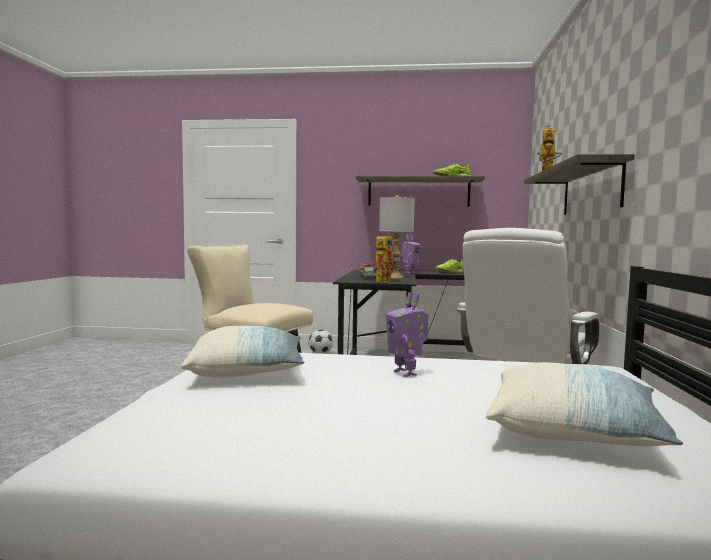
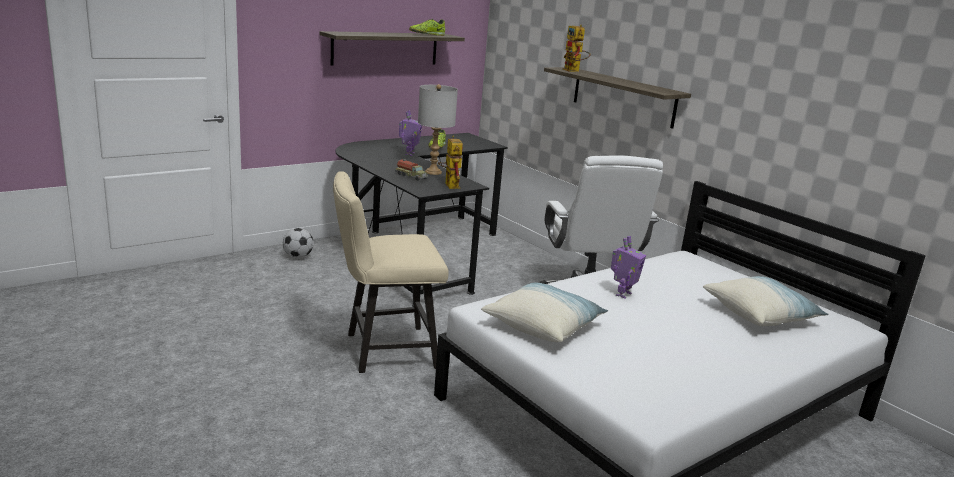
camera: 45 degrees left, 15 degrees up
toy robot [386,292,429,377] -> toy robot turned 75 degrees counterclockwise [611,236,646,298]

